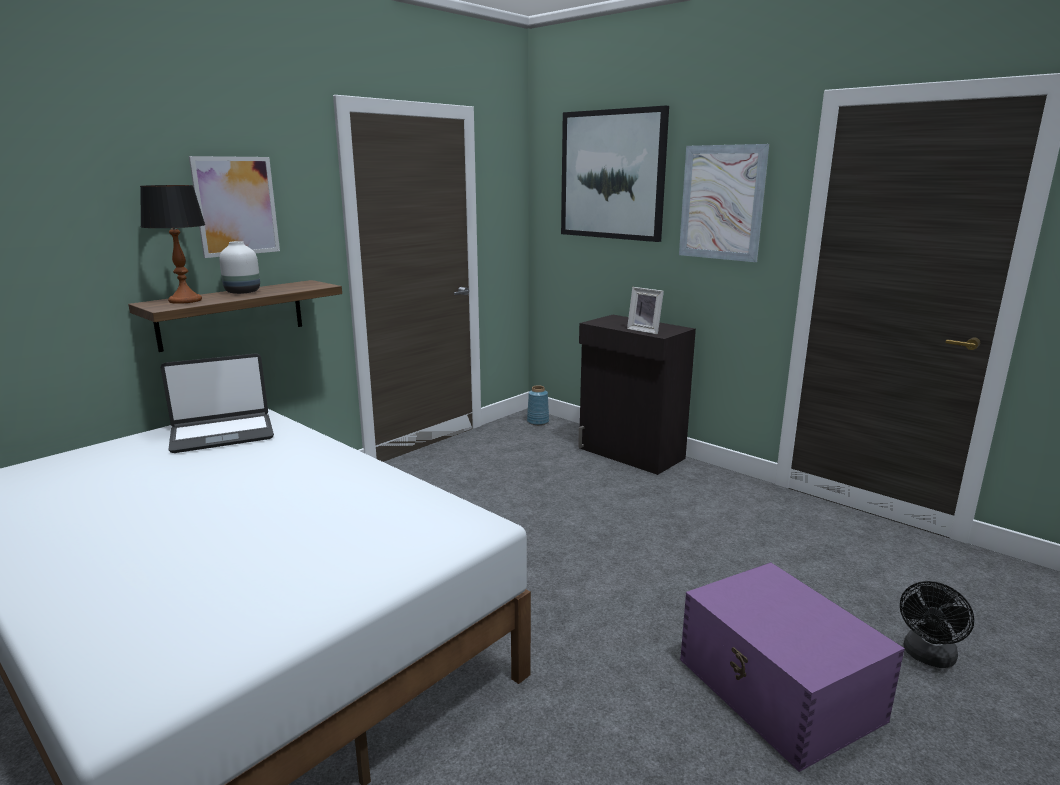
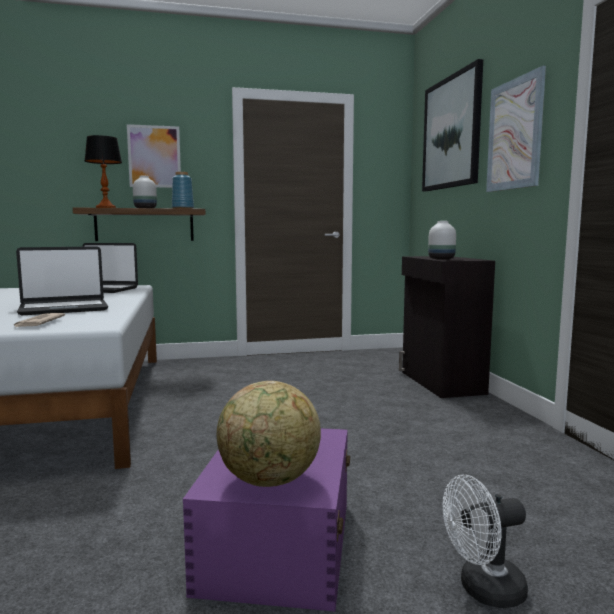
camera: 35 degrees right, 10 degrees down
blue vase [527,385,549,425] -> blue vase moved to [172,172,194,209]
picture frame [627,287,664,334] -> white vase [428,221,456,259]
black fan [900,581,974,668] -> white fan [443,475,528,608]
none -> newspaper [14,313,65,327]
none -> laptop [16,246,108,315]
none -> globe [217,381,321,487]

